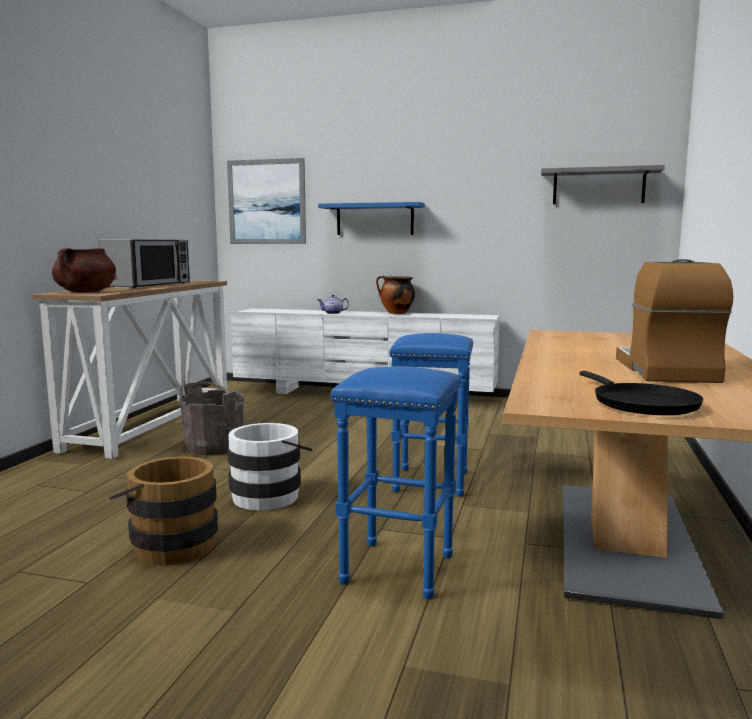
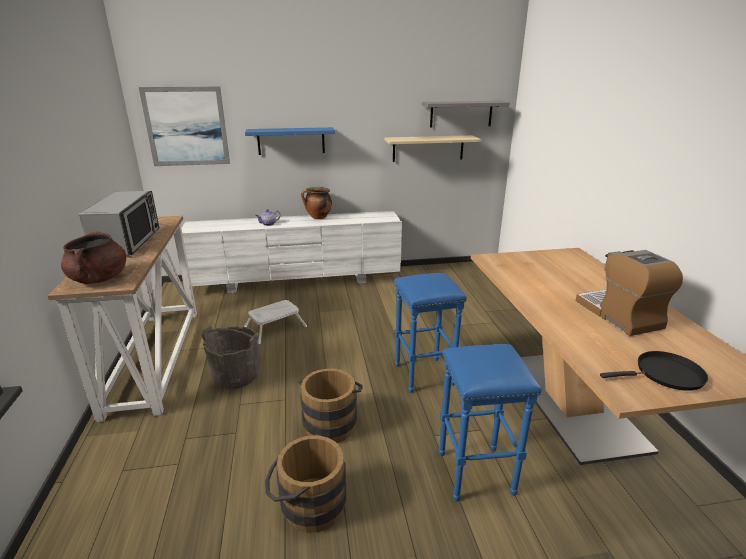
camera: 25 degrees left, 15 degrees up
white bucket [227,423,313,511] -> brown bucket [298,368,363,443]
black frying pan [579,371,704,415] -> black frying pan turned 60 degrees counterclockwise [600,351,708,391]
none -> white step ladder [244,300,307,344]
none -> beige shelf [384,135,482,162]

